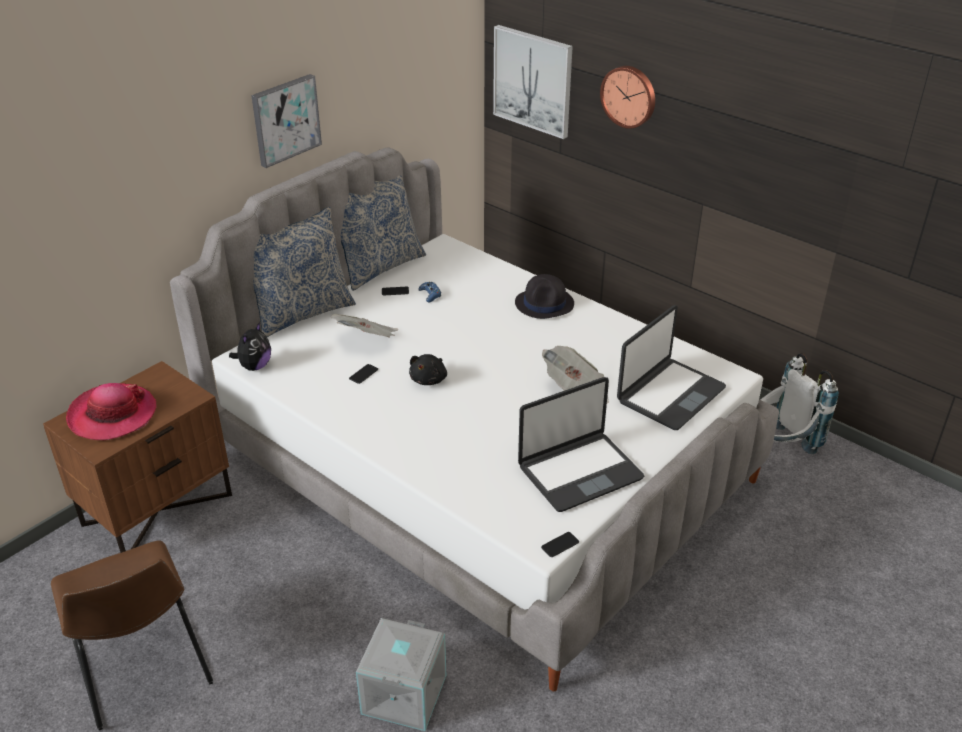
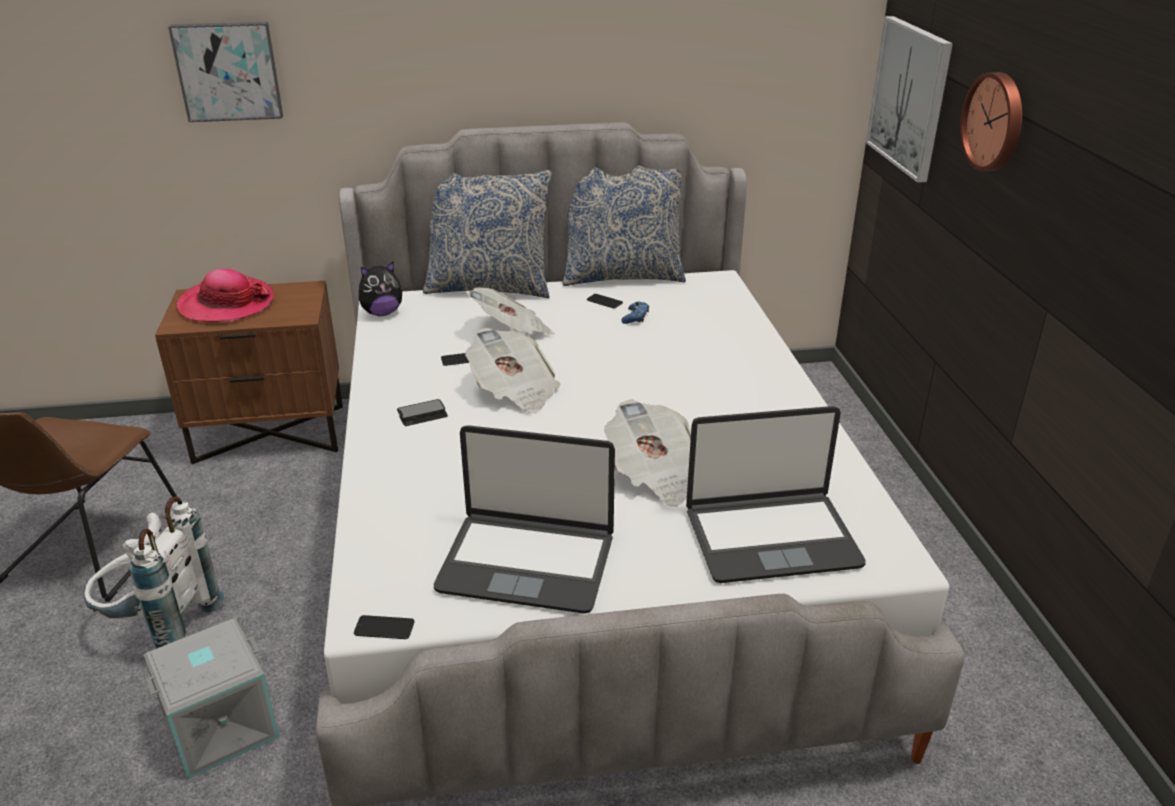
camera: 40 degrees right, 5 degrees down
picture [251,74,322,168] -> picture moved to [168,22,283,122]
black plush toy [409,354,447,385] -> newspaper [465,328,561,414]
black hat [515,274,574,319] -> none
white backpack [761,353,839,454] -> white backpack moved to [84,496,225,648]
none -> phone [397,399,448,426]

